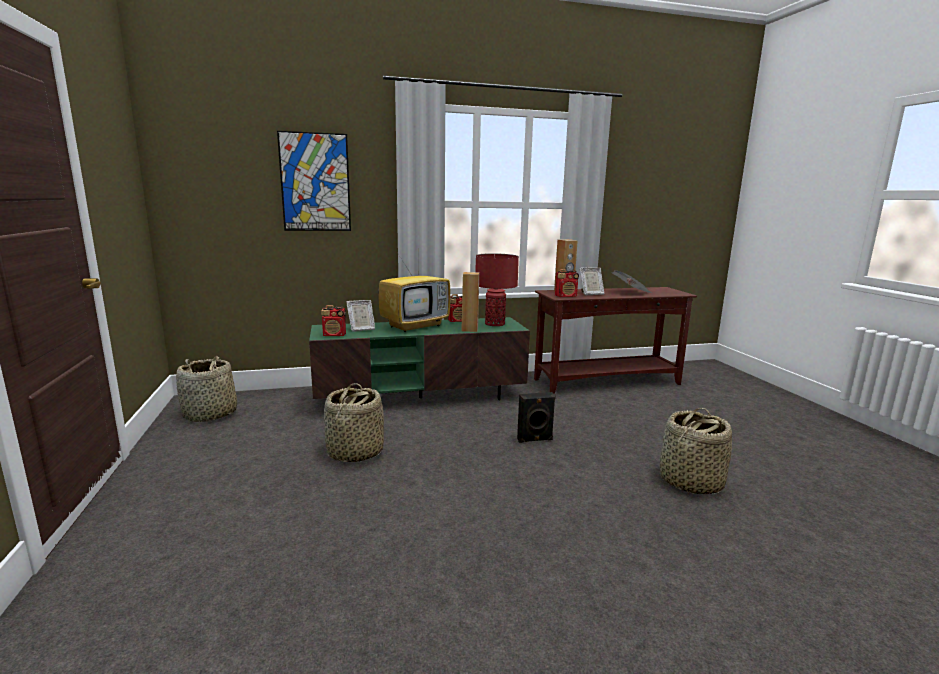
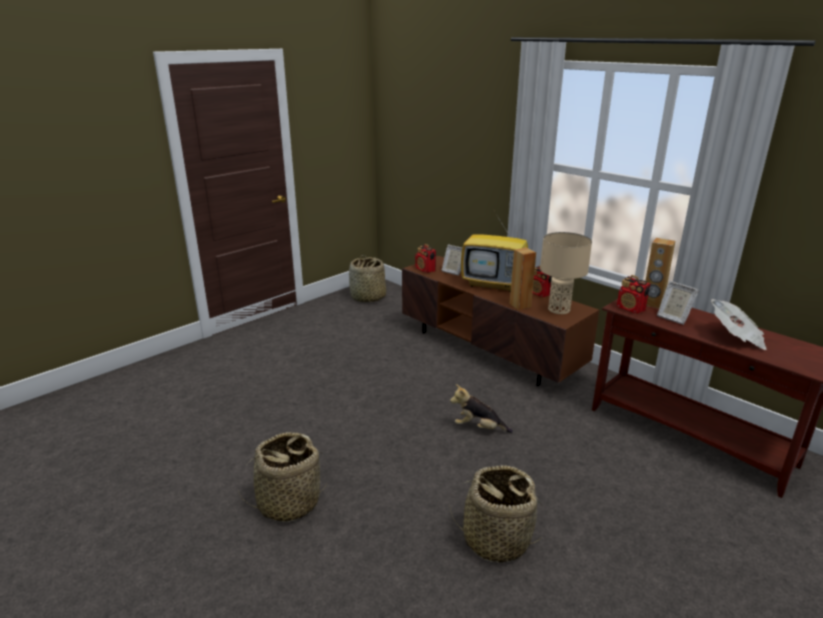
camera: 60 degrees right, 10 degrees up
picture [277,131,351,231] -> none
green tv stand [309,317,530,400] -> brown tv stand [402,256,599,387]
basket [324,383,384,462] -> basket moved to [238,432,328,522]
red table lamp [475,253,519,326] -> beige table lamp [540,232,592,314]
black speaker [517,392,556,443] -> plush toy [450,384,513,433]

